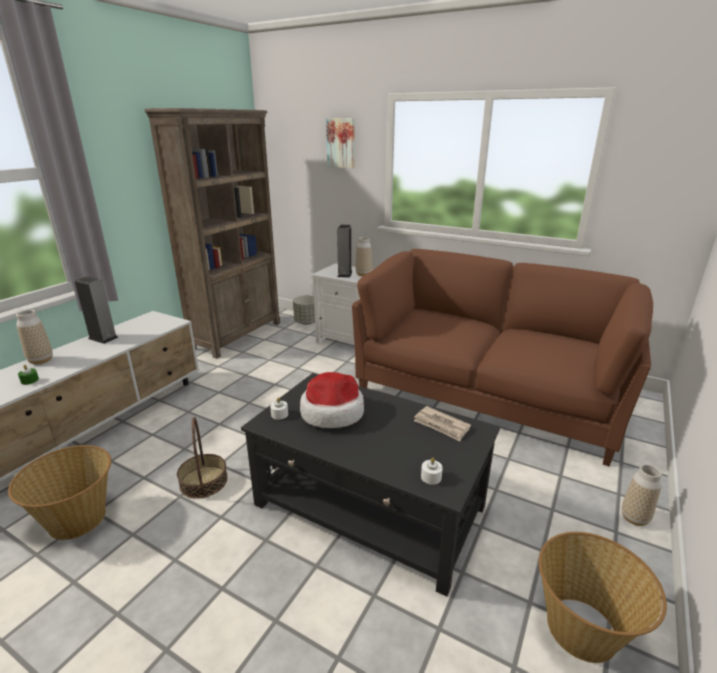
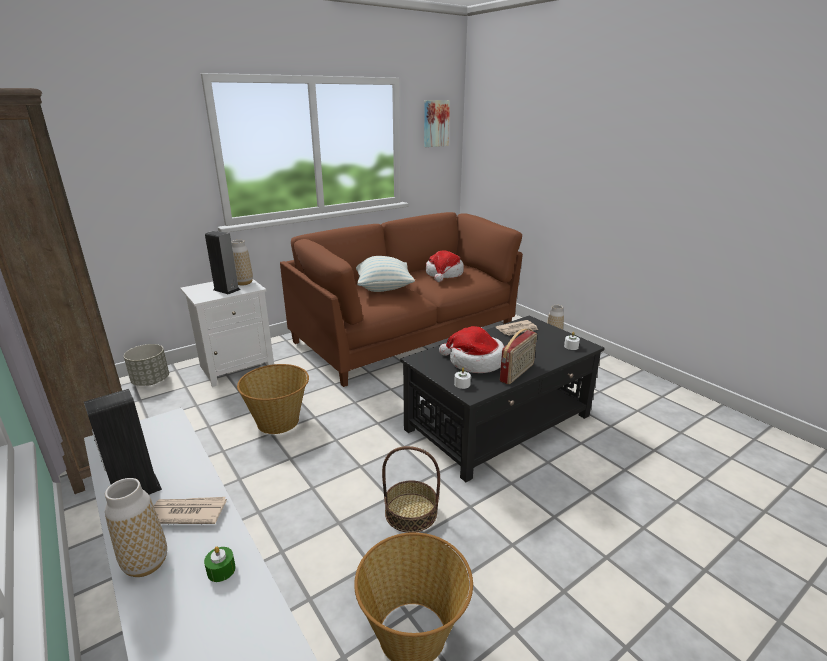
camera: 65 degrees left, 0 degrees up
picture [326,118,355,168] -> picture moved to [424,100,450,147]
basket [539,532,667,663] -> basket moved to [237,364,309,434]
none -> newspaper [154,497,227,524]
none -> pillow [356,256,415,292]
none -> hat [426,250,464,282]
none -> radio [500,328,537,384]

